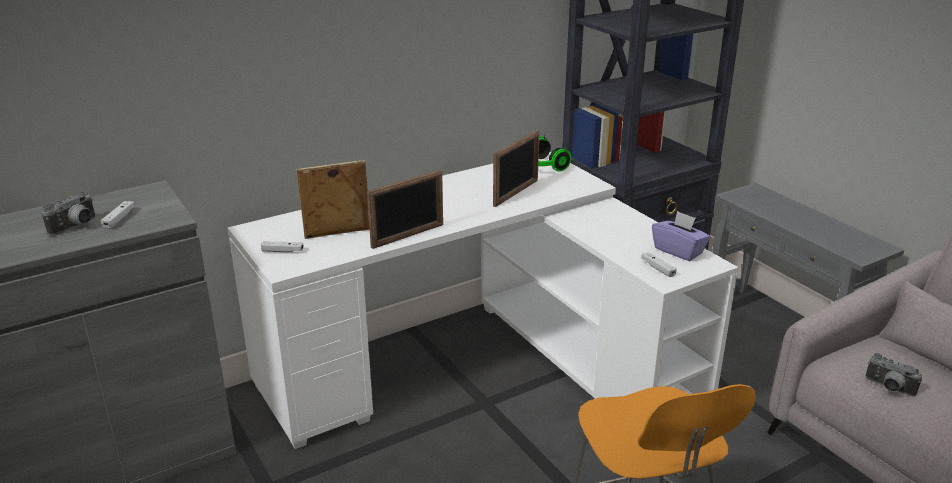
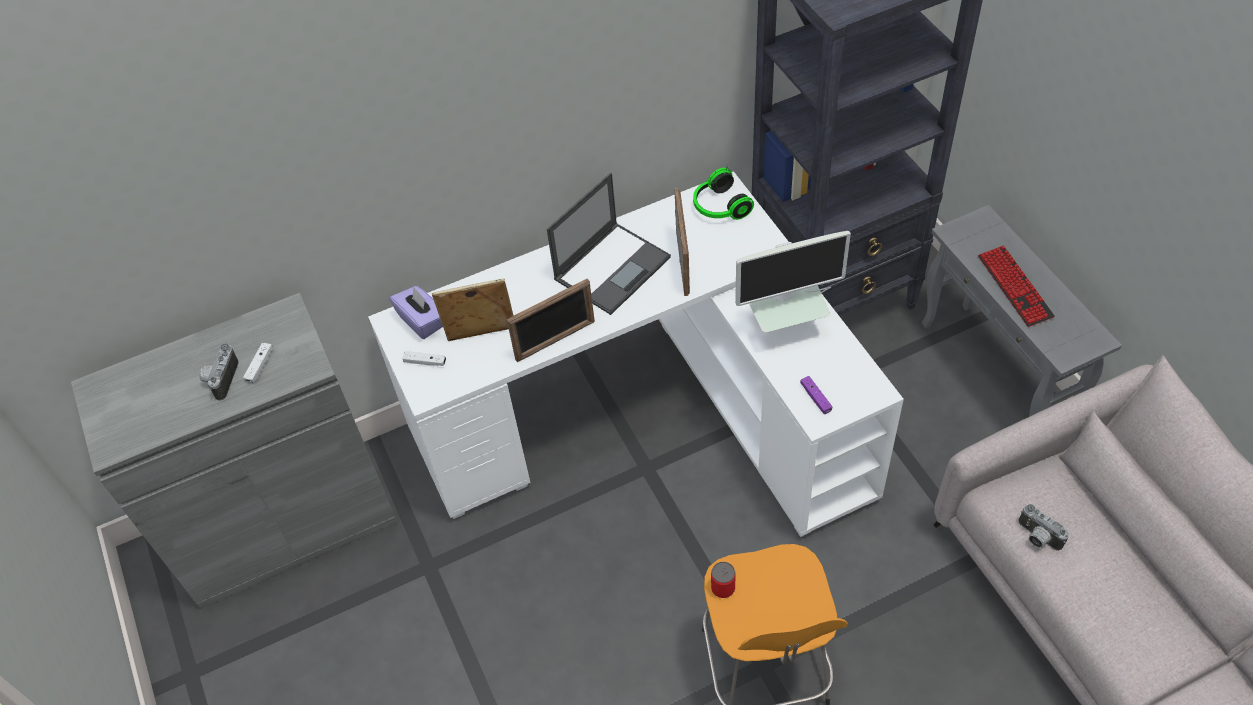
camera: 10 degrees right, 25 degrees up
camera [42,191,96,236] -> camera turned 150 degrees clockwise [199,343,239,401]
picture frame [493,130,540,207] -> picture frame turned 45 degrees counterclockwise [675,189,690,296]
white game controller [641,252,677,277] -> purple game controller [800,376,832,414]
purple tissue box [652,211,710,261] -> purple tissue box moved to [390,286,443,339]
none -> laptop [547,173,671,315]
none -> can [711,562,736,598]
none -> monitor [735,231,851,332]
none -> keyboard [978,245,1055,327]

